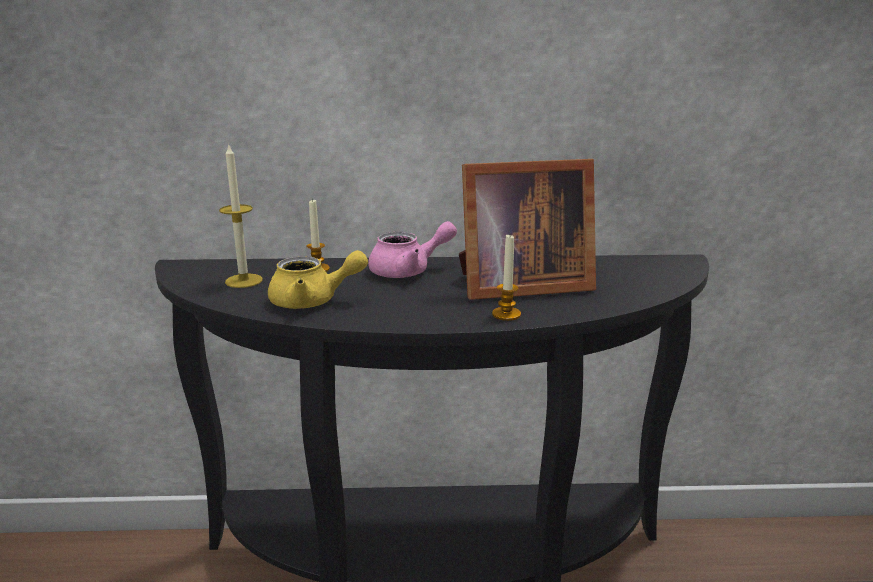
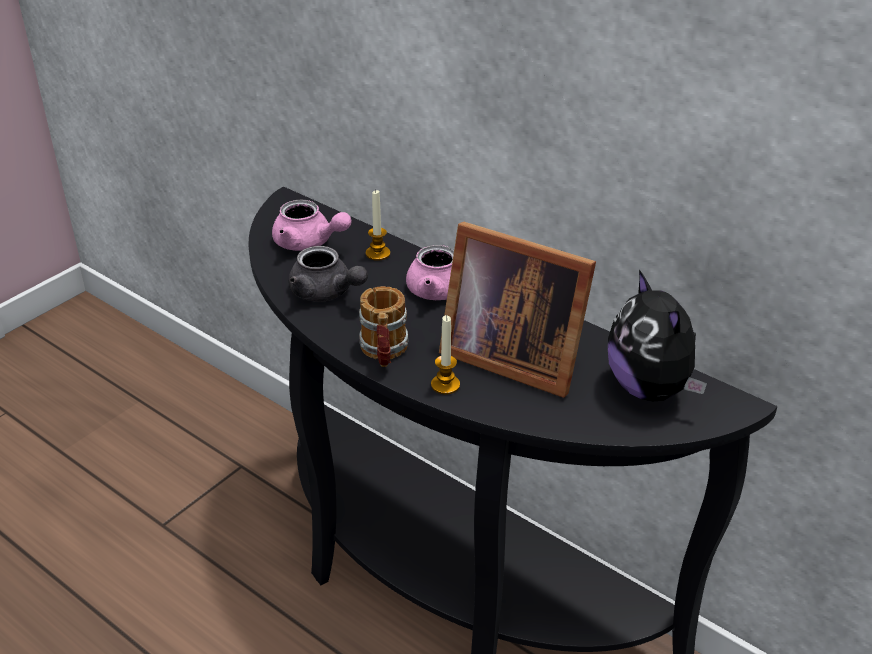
camera: 40 degrees right, 15 degrees up
candle [219,143,263,288] -> pink teapot [272,200,352,251]
yellow teapot [268,250,368,309] -> grey teapot [288,246,368,302]
none -> mug [359,286,409,367]
none -> plush toy [608,270,707,401]

